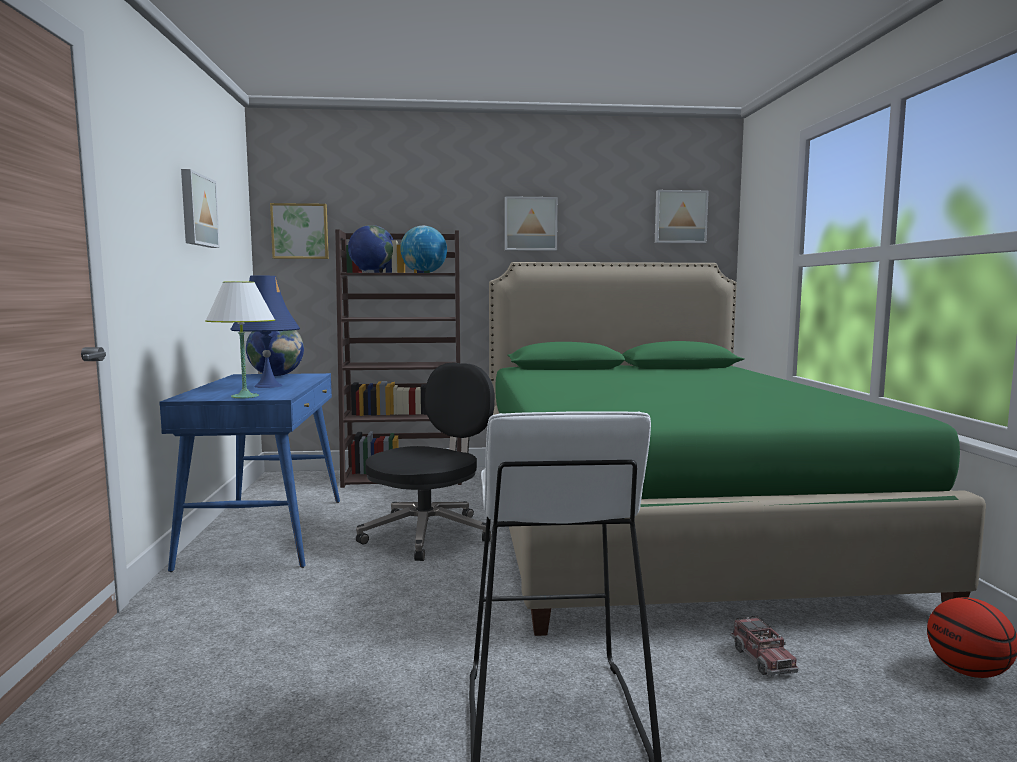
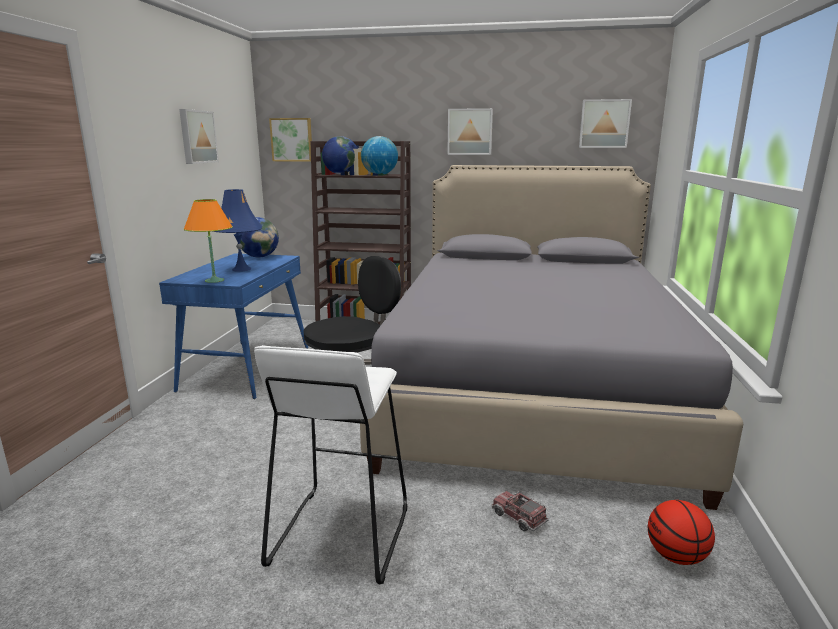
camera: 15 degrees right, 10 degrees up
white table lamp [205,281,275,399] -> orange table lamp [184,199,233,283]
green bed [489,262,986,636] -> grey bed [360,165,743,510]
toy truck [730,616,799,676] -> toy truck turned 135 degrees clockwise [492,491,549,532]

